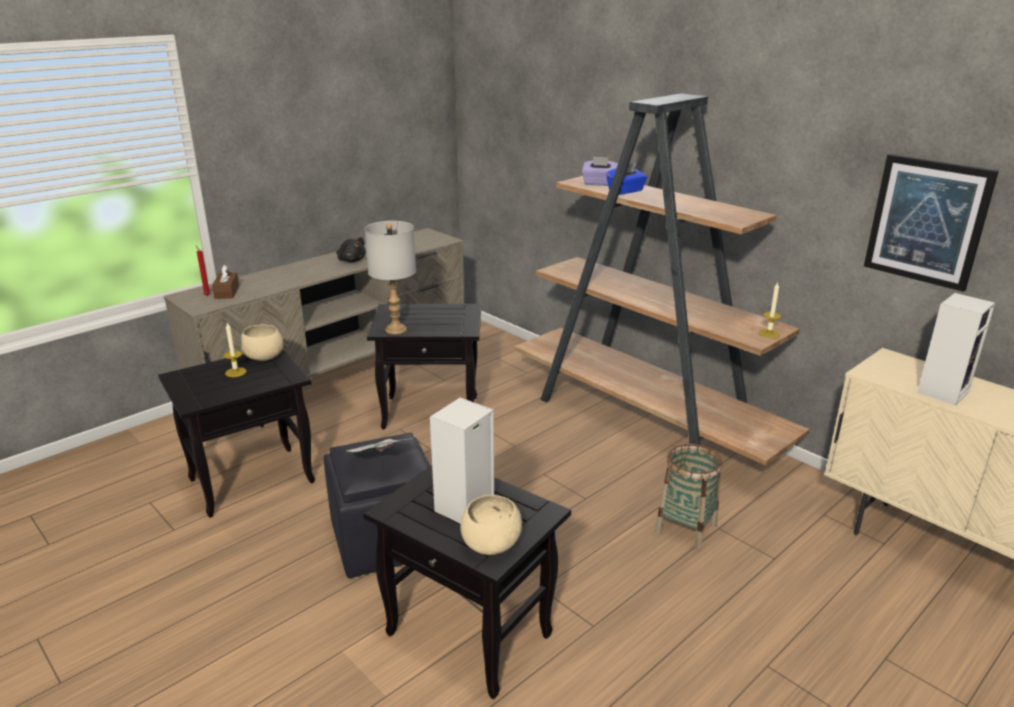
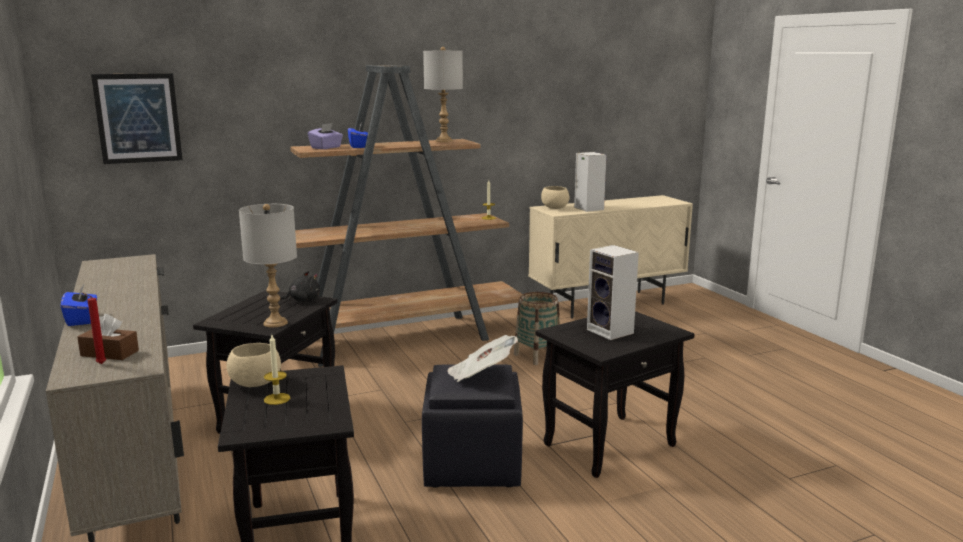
camera: 70 degrees left, 10 degrees down
black plush toy [336,237,366,262] -> black plush toy moved to [280,271,320,302]
beige bowl [460,495,522,555] -> beige bowl moved to [541,186,569,209]
picture [864,154,999,292] -> picture moved to [91,73,183,164]
none -> blue tissue box [61,283,97,326]
none -> grey table lamp [423,47,463,142]

